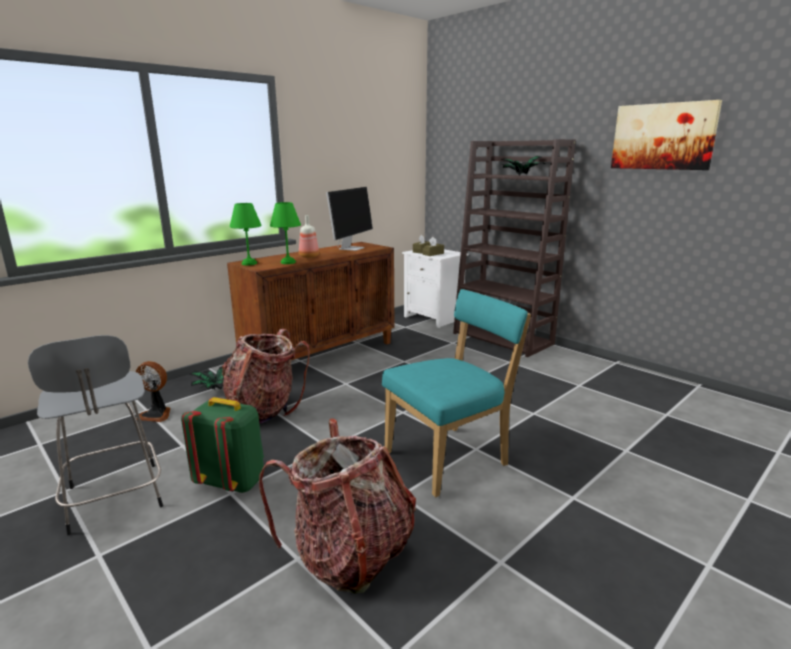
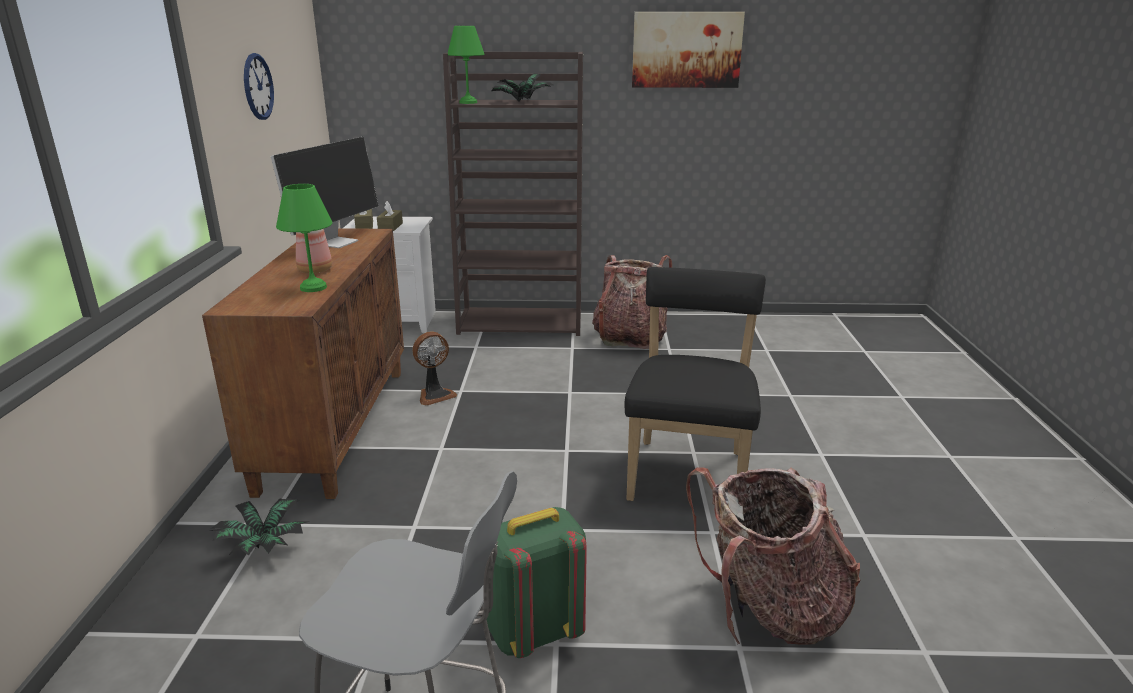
camera: 45 degrees left, 5 degrees up
fan [136,361,171,422] -> fan moved to [412,332,457,406]
backpack [222,329,310,424] -> backpack moved to [592,255,672,349]
green table lamp [230,203,262,265] -> green table lamp moved to [448,26,485,104]
monitor [326,187,373,251] -> monitor turned 45 degrees clockwise [271,137,379,248]
turquoise chair [382,289,531,497] -> black chair [624,267,766,501]
none -> wall clock [244,53,274,120]

